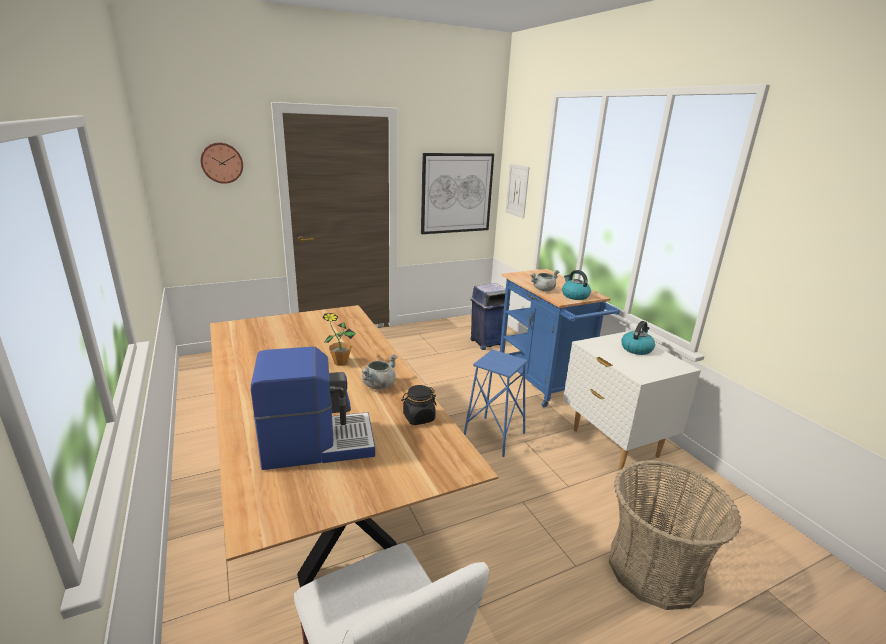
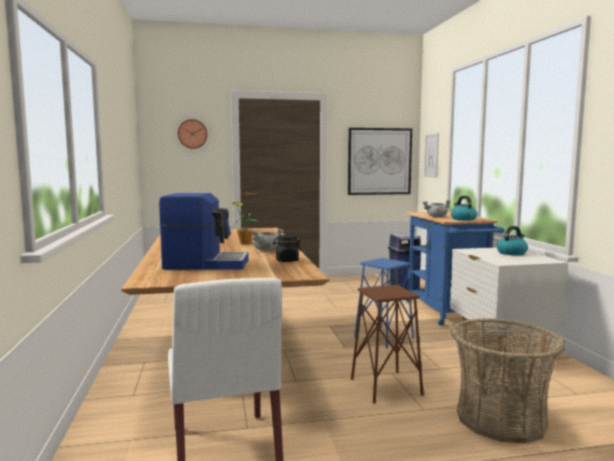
camera: 15 degrees right, 15 degrees down
none -> brown stool [351,285,424,404]

